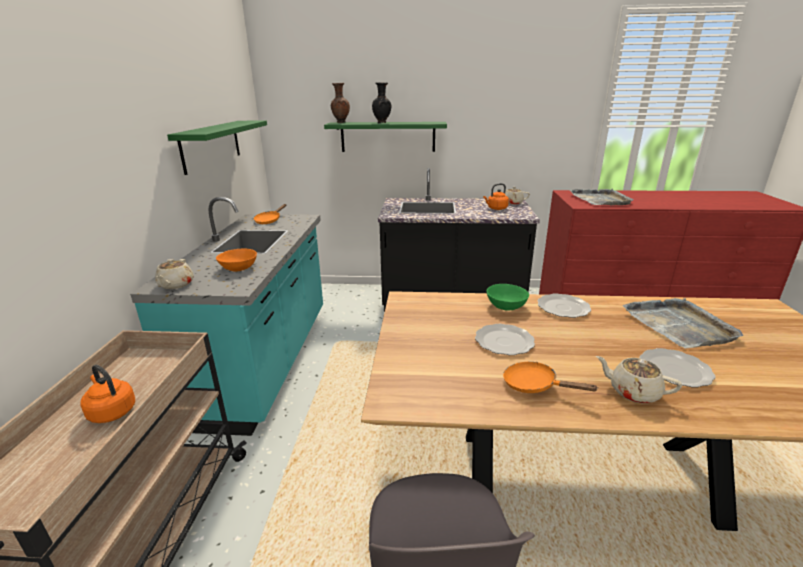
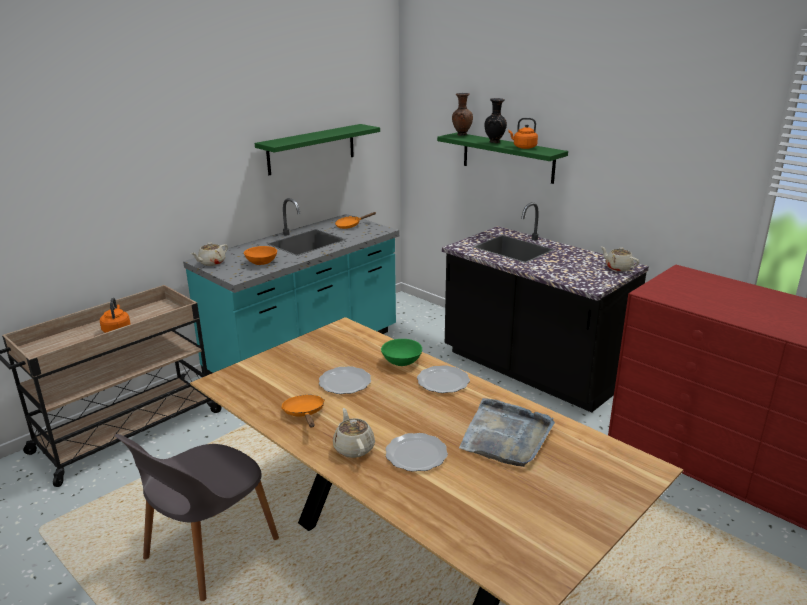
camera: 40 degrees right, 0 degrees up
orange kettle [483,183,509,210] -> orange kettle moved to [508,118,538,149]
grey tray [570,189,633,206] -> none

